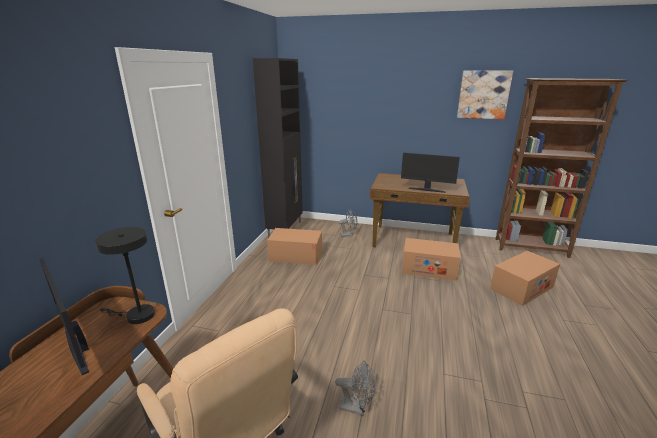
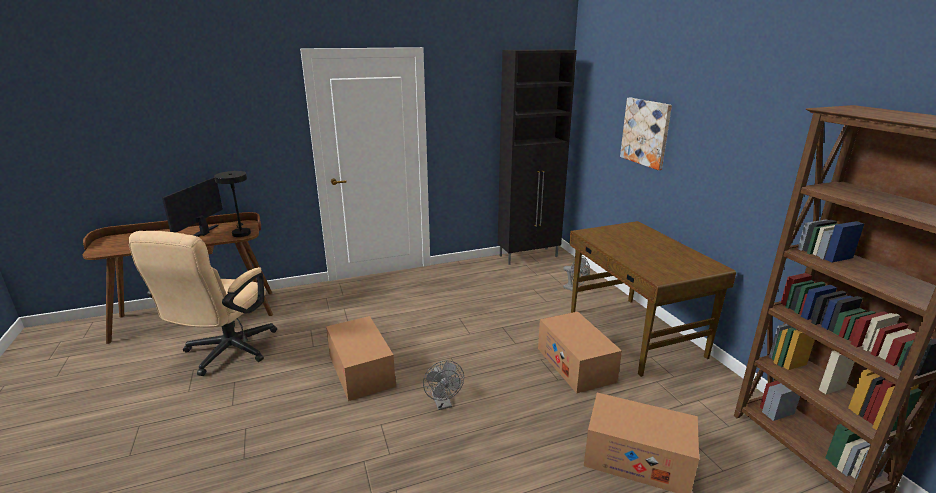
camera: 55 degrees right, 0 degrees up
cardboard box [267,228,322,265] -> cardboard box moved to [326,316,396,401]
grey fan [335,361,375,415] -> grey fan moved to [423,360,464,410]
monitor [401,152,460,193] -> none
picture [457,70,513,119] -> picture moved to [620,98,672,170]

